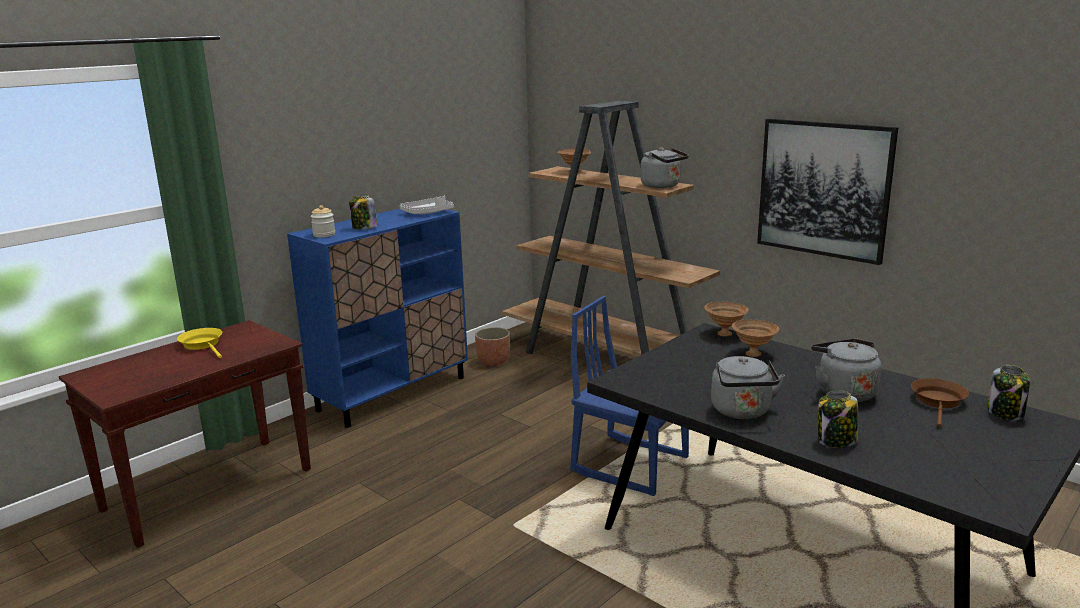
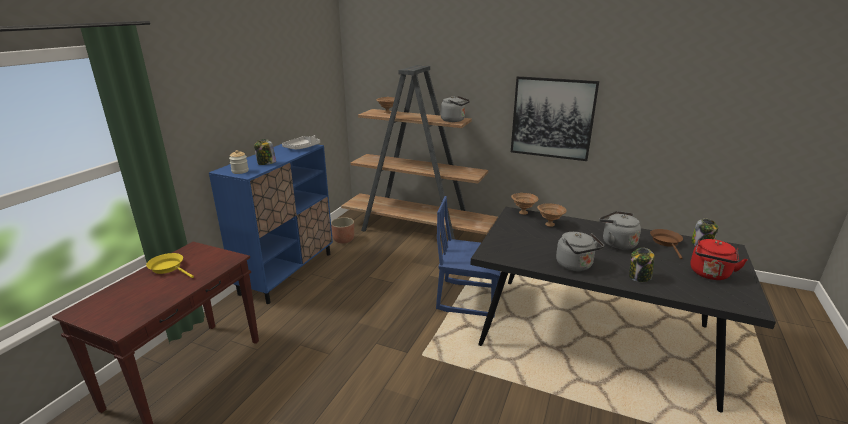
camera: 20 degrees left, 5 degrees up
none -> red kettle [690,239,748,280]

